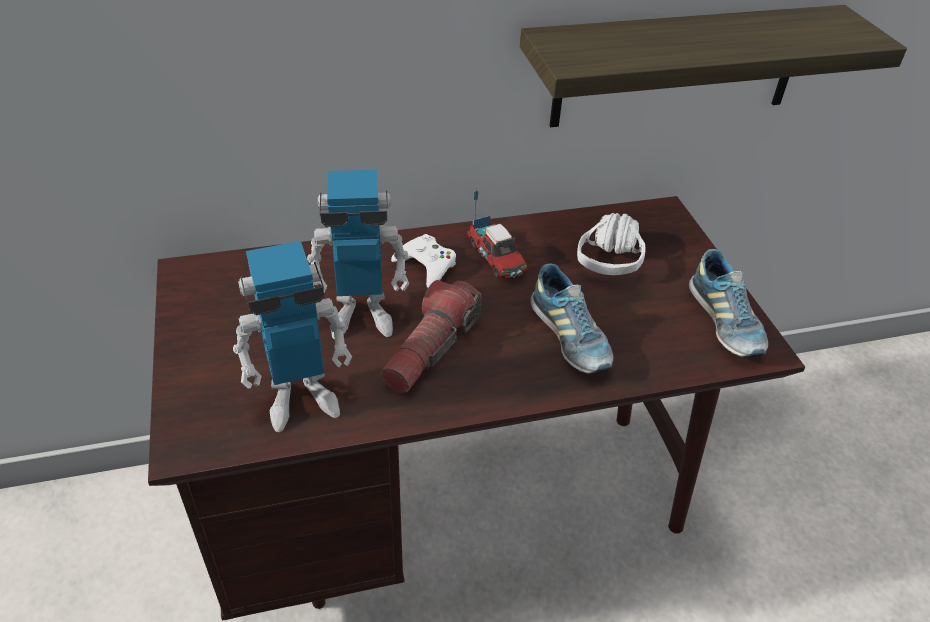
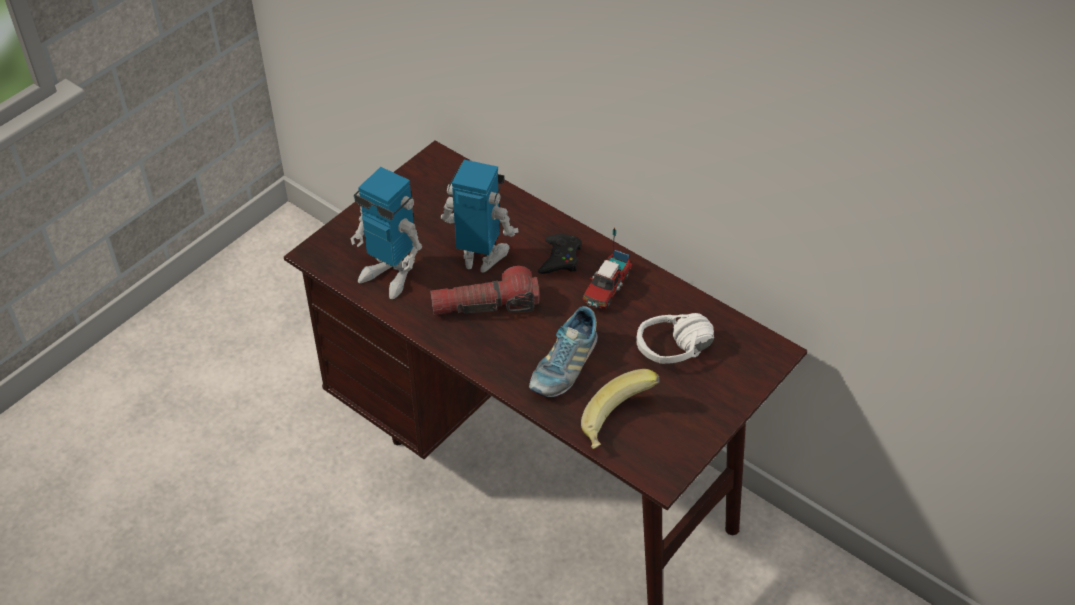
camera: 55 degrees right, 5 degrees up
toy robot [307,170,409,339] -> toy robot turned 150 degrees clockwise [441,160,519,272]
white game controller [391,234,456,288] -> black game controller [538,234,581,274]
shelf [520,5,907,127] -> none
shoe [689,249,768,357] -> none
none -> banana [581,369,660,449]

